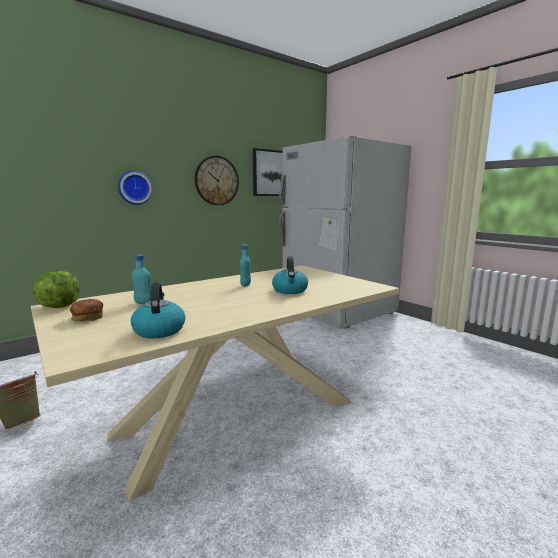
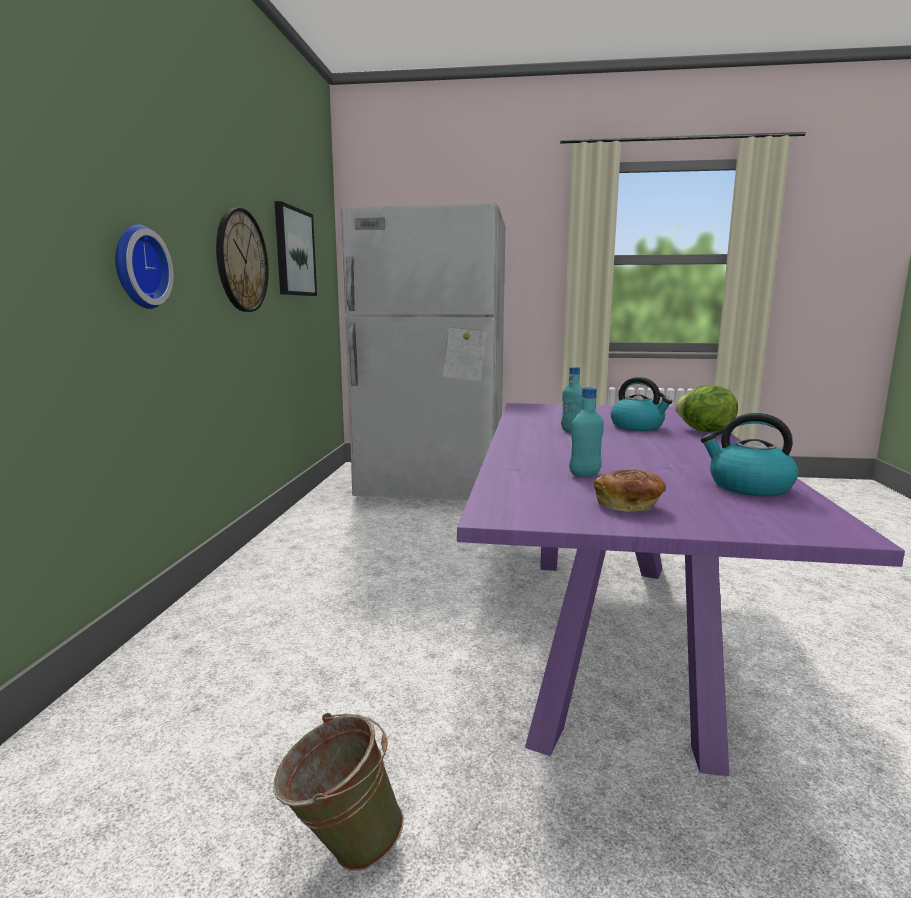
camera: 45 degrees left, 0 degrees up
beige dining table [31,265,399,501] -> purple dining table [457,403,905,776]
lettuce [33,271,80,308] -> lettuce moved to [675,385,738,432]

